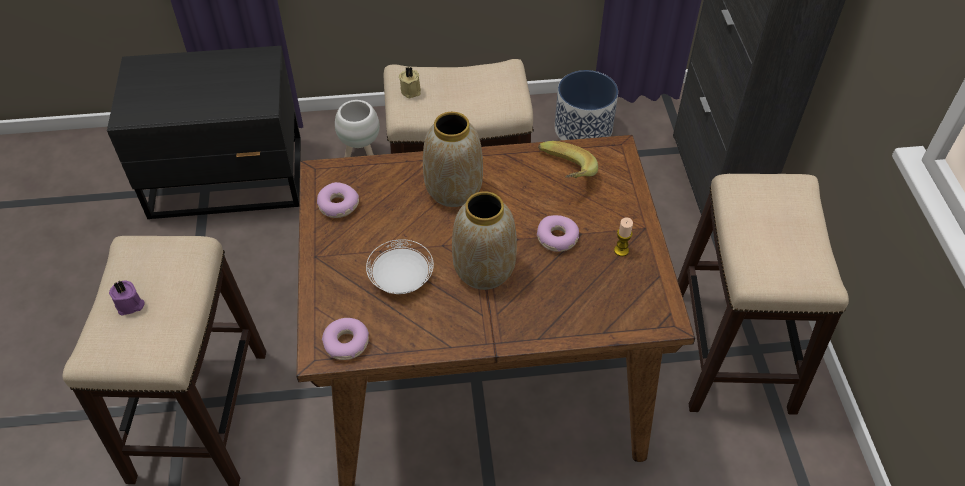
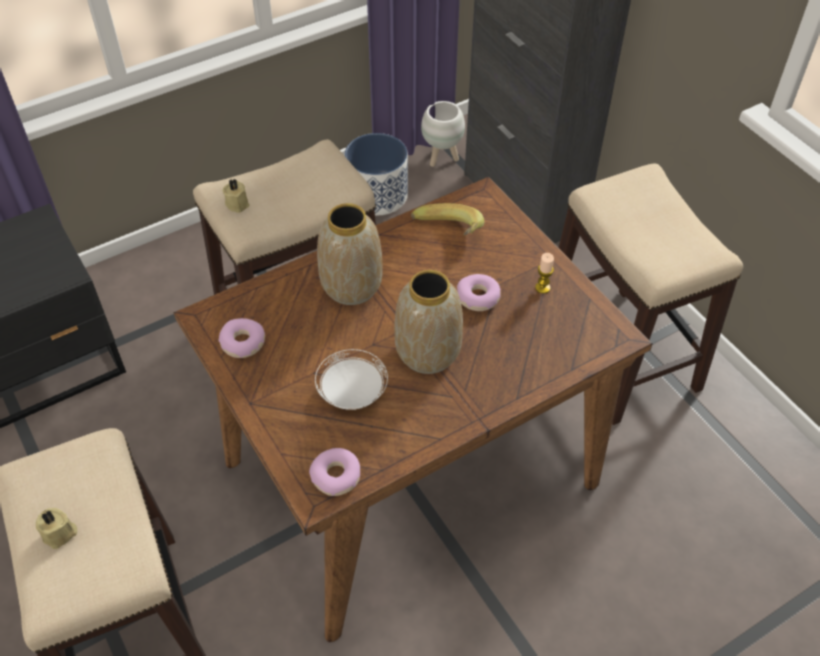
camera: 25 degrees left, 0 degrees up
purple candle [109,280,145,316] -> beige candle [36,508,77,549]
white planter [335,100,380,157] -> white planter moved to [421,101,465,167]

